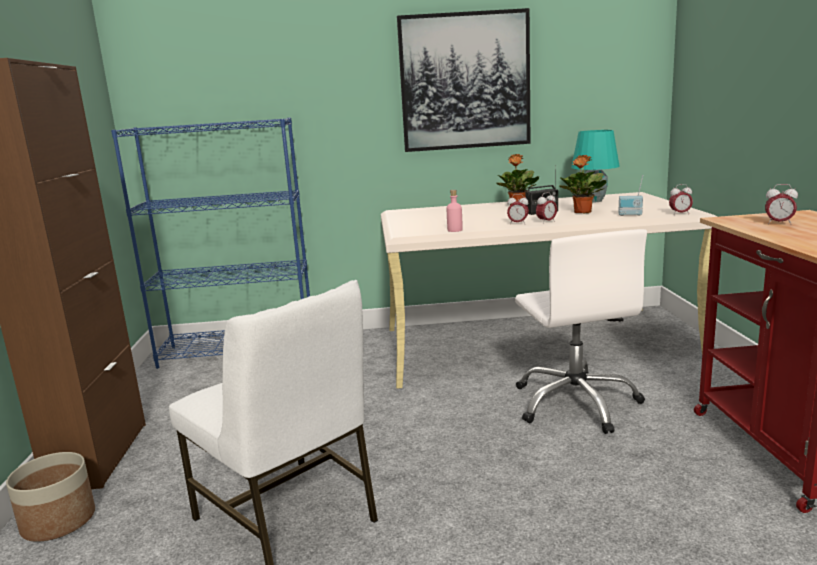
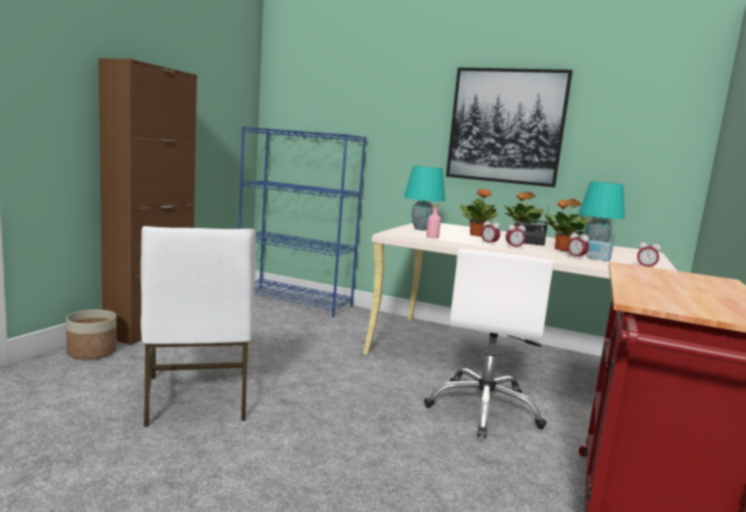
camera: 25 degrees right, 5 degrees down
alarm clock [765,184,798,225] -> alarm clock moved to [567,230,589,258]
none -> turquoise table lamp [404,166,446,231]
none -> potted plant [460,189,498,237]

